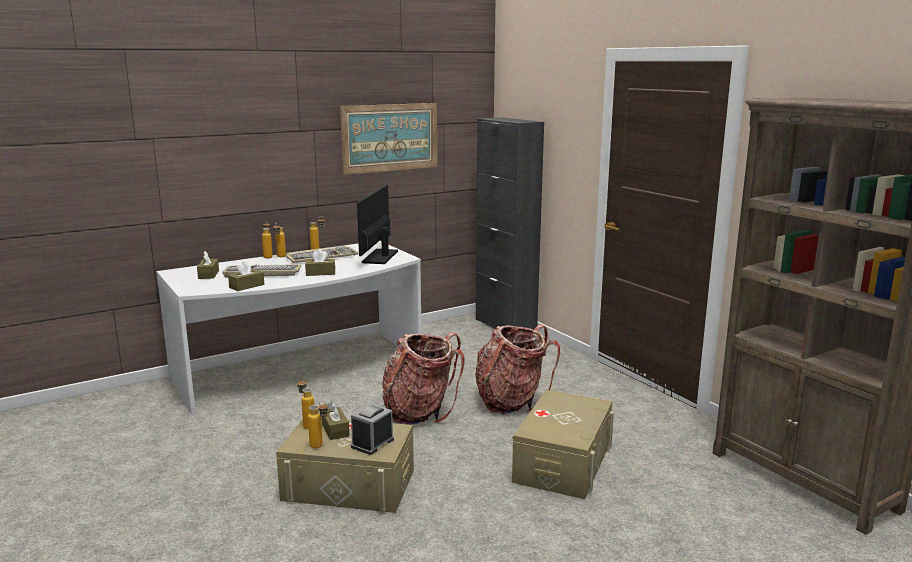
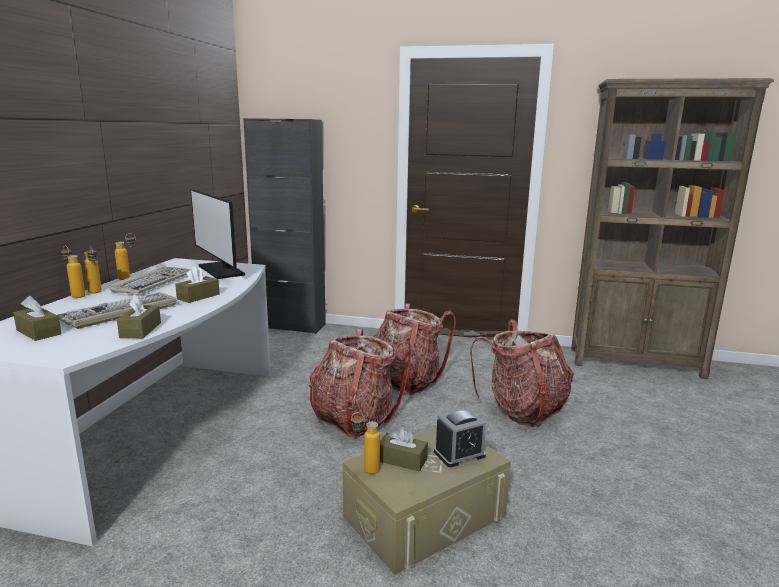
camera: 45 degrees left, 0 degrees up
bottle [308,401,328,448] -> none
picture [340,103,437,175] -> none
alarm clock [351,404,394,455] -> alarm clock turned 105 degrees counterclockwise [434,408,486,467]
beige storage box [512,390,614,499] -> backpack [470,320,574,427]

